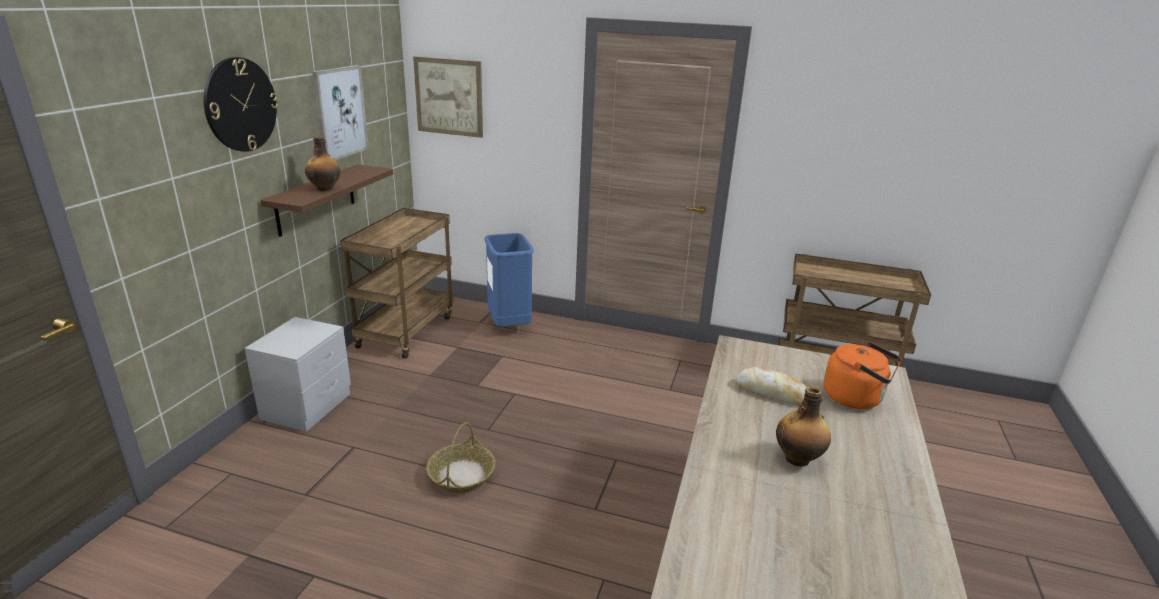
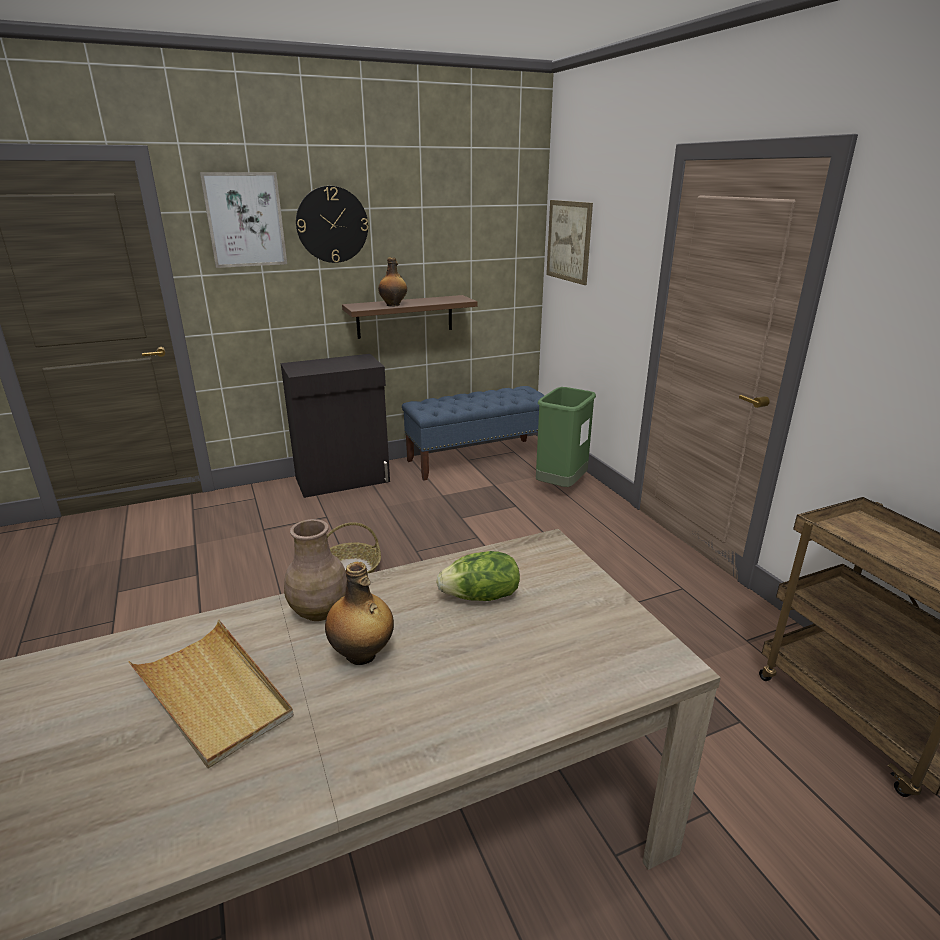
camera: 50 degrees right, 0 degrees up
grey nightstand [245,317,351,432] -> black cabinet [281,354,390,498]
picture [312,65,369,160] -> picture moved to [200,172,287,268]
brown cart [340,208,454,359] -> blue bench [402,386,545,481]
blue trash can [484,233,534,327] -> green trash can [536,387,596,487]
bread [736,367,807,406] -> lettuce [436,551,520,601]
orange kettle [824,342,901,409] -> none
none -> beige tray [129,620,294,769]
none -> brown vase [284,519,347,621]

